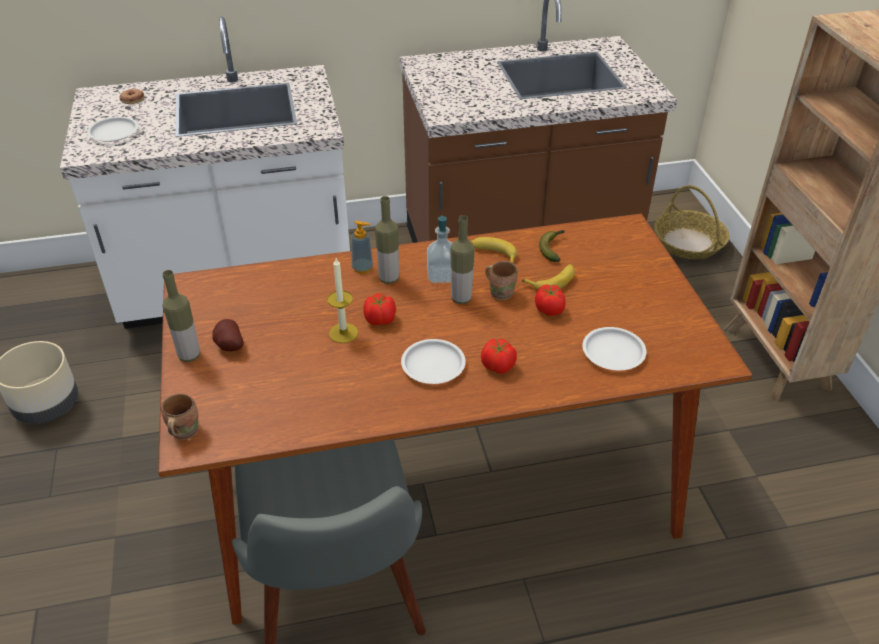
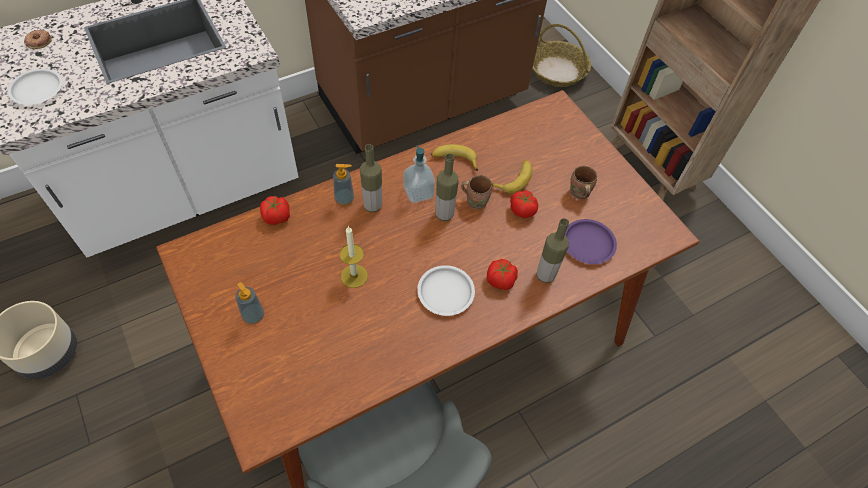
camera: 20 degrees left, 15 degrees up
brown mug [161,394,199,440] -> brown mug moved to [570,166,597,200]
bottle [162,270,200,362] -> bottle moved to [536,218,569,283]
potato [212,319,244,351] -> soap dispenser [235,282,264,324]
tomato [363,293,396,325] -> tomato moved to [260,196,290,225]
banana [539,230,565,262] -> none
white plate [582,327,647,370] -> purple plate [565,219,617,264]

